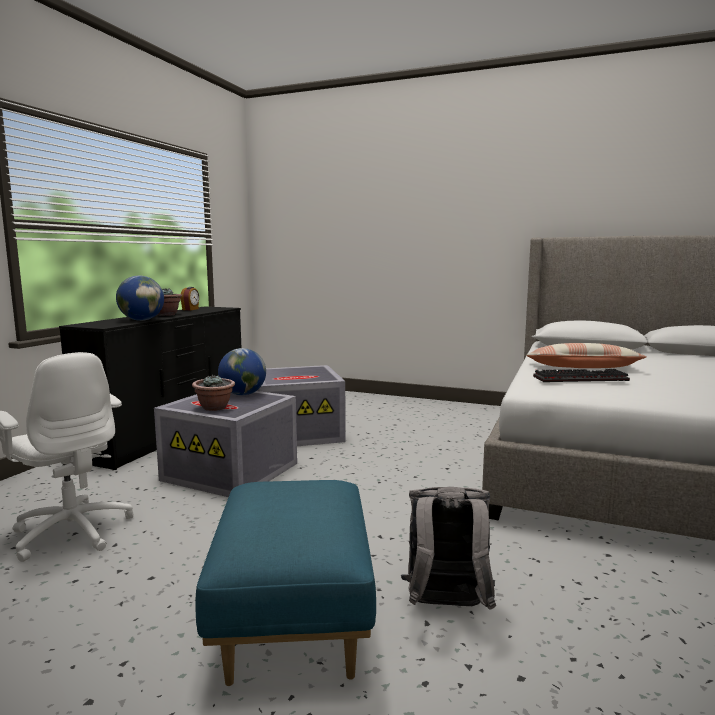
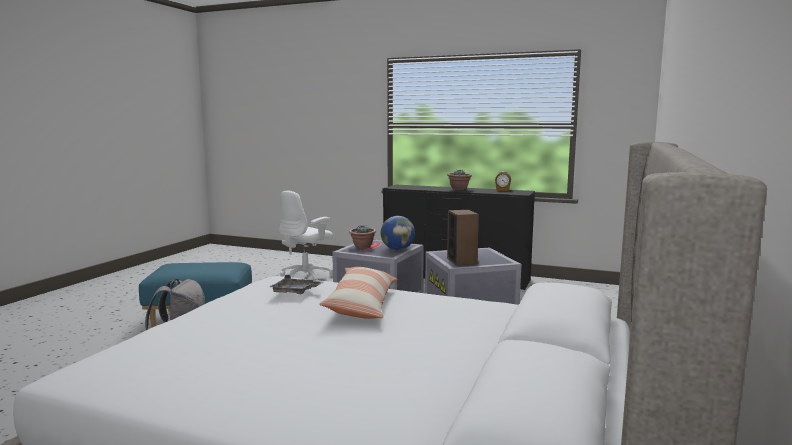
camera: 90 degrees right, 0 degrees up
globe [116,275,164,321] -> none
keyboard [533,369,630,382] -> grey tray [270,275,324,294]
none -> speaker [447,210,479,265]

